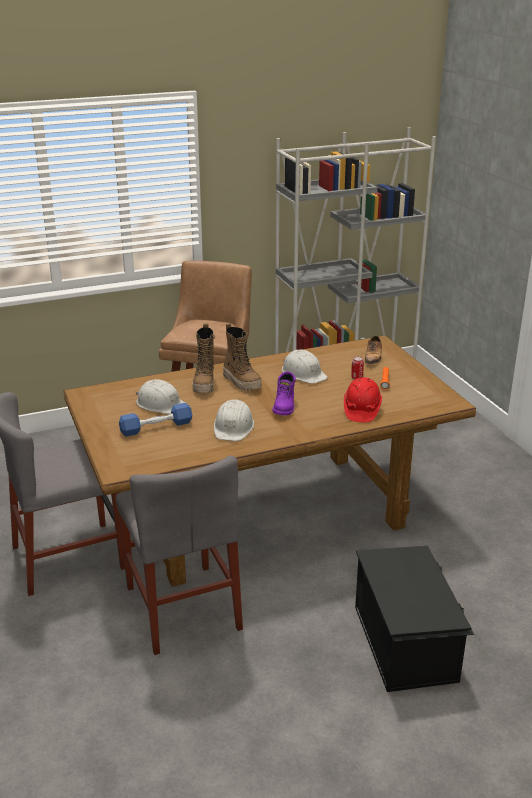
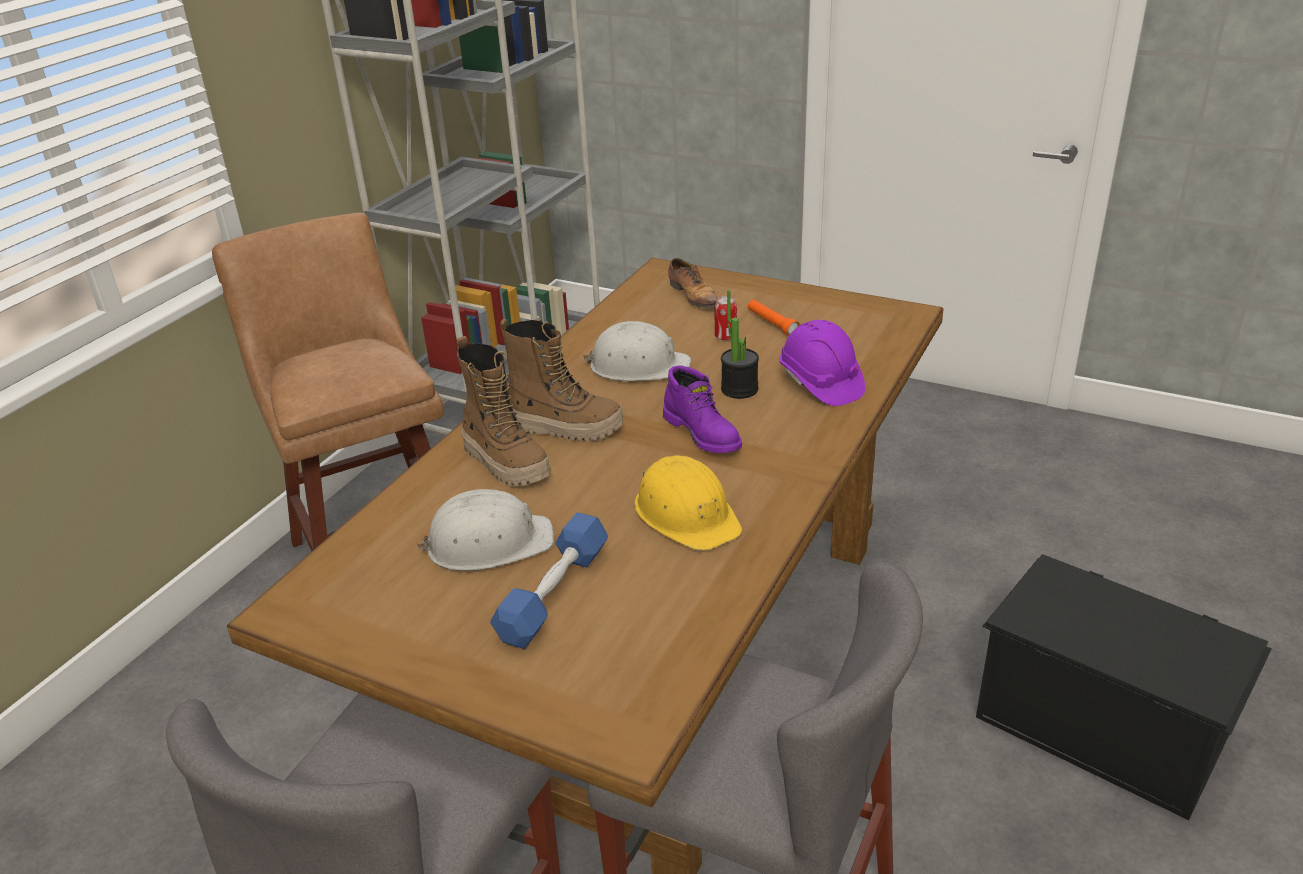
camera: 40 degrees left, 5 degrees up
white hard hat [214,399,254,441] -> yellow hard hat [635,456,742,551]
red hard hat [344,377,382,423] -> purple hard hat [779,320,866,406]
none -> potted plant [721,290,759,399]

